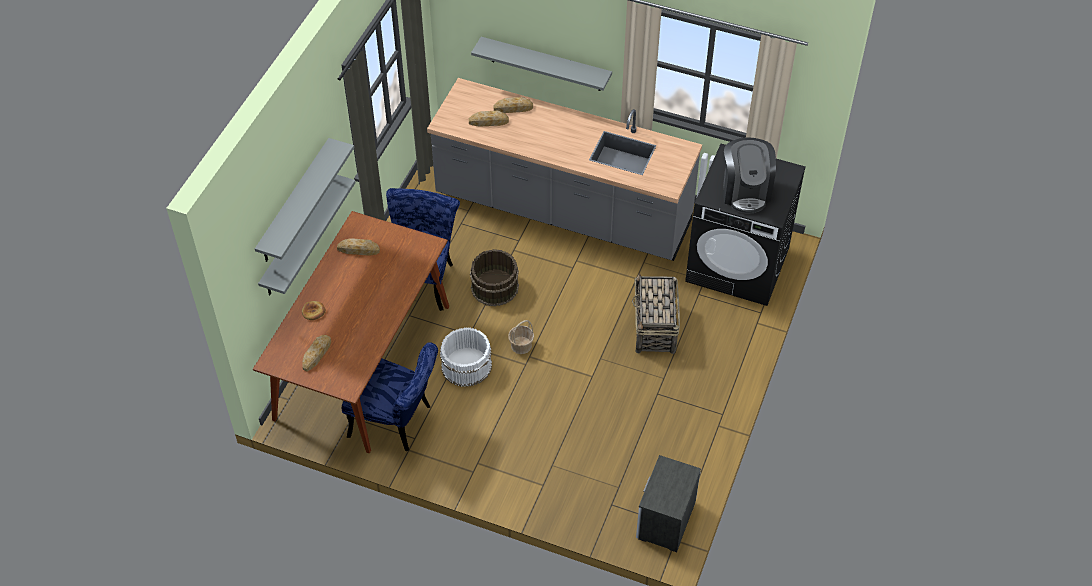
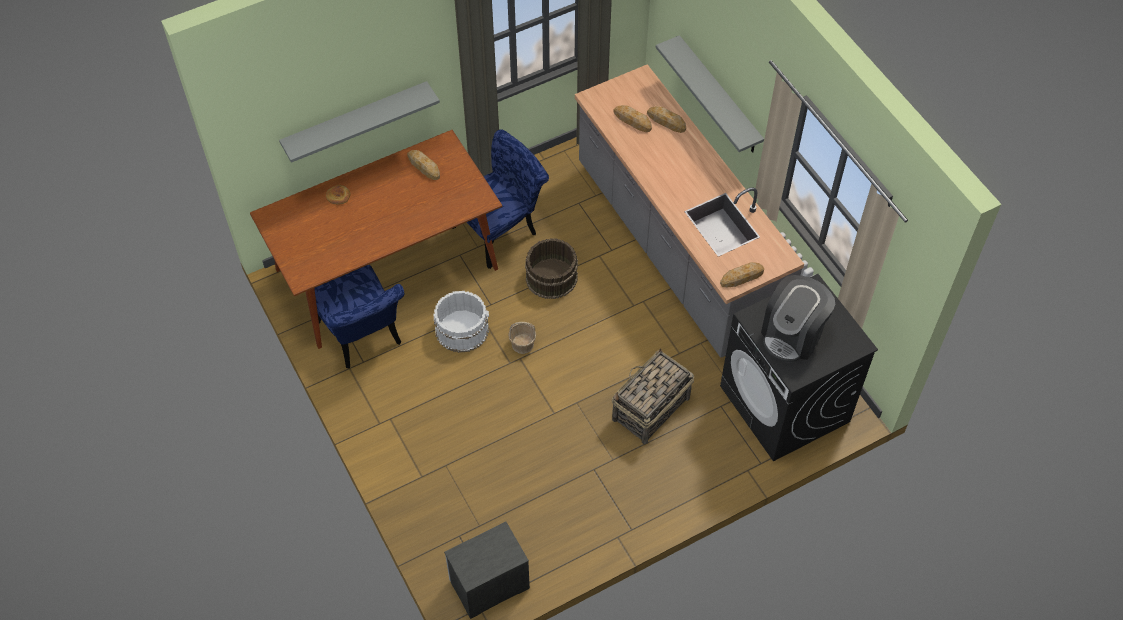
camera: 40 degrees right, 5 degrees up
grey shelf [255,138,354,262] -> none
bread [302,335,331,371] -> bread moved to [720,262,764,287]

